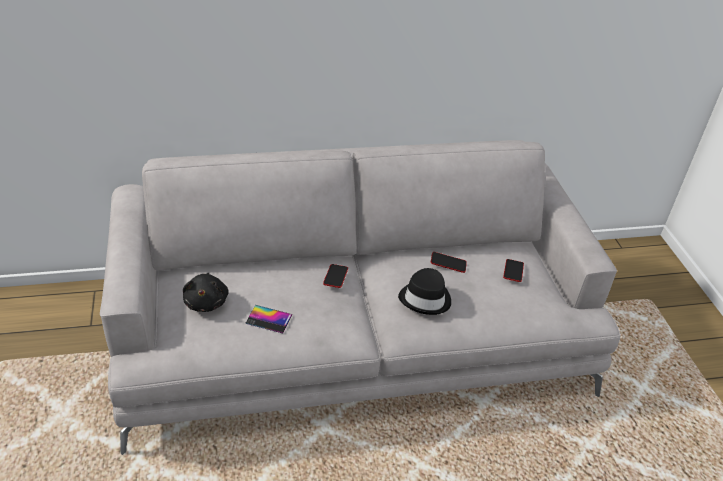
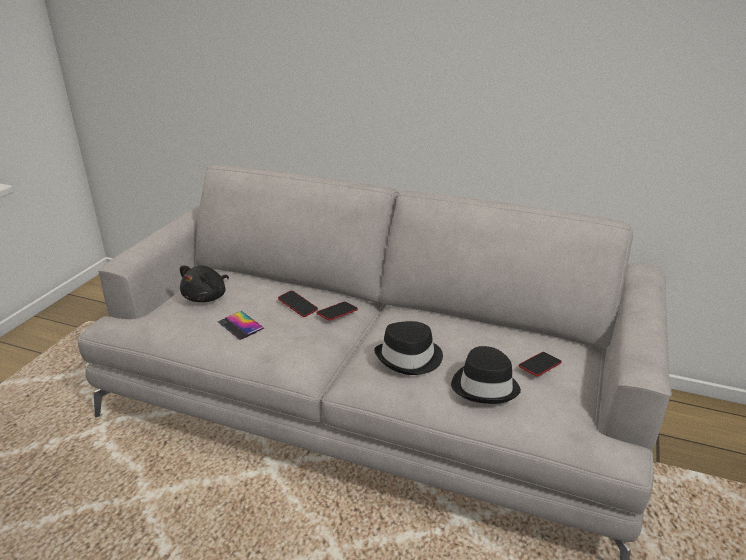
camera: 35 degrees right, 10 degrees down
phone [431,252,467,273] -> phone moved to [278,290,318,317]
none -> black hat [451,346,521,404]

